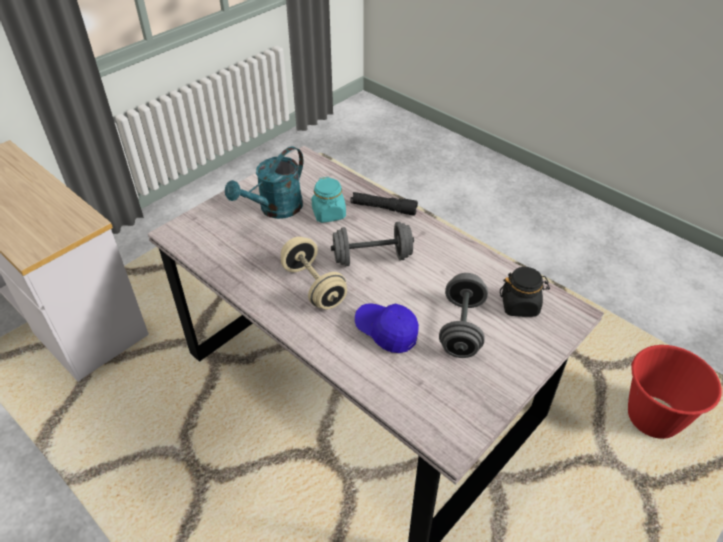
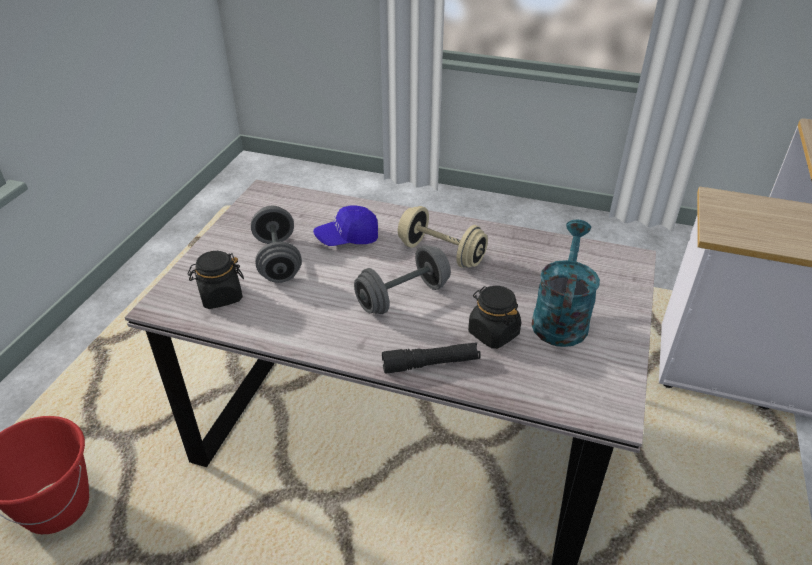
camera: 155 degrees right, 5 degrees down
turquoise jar [312,177,346,223] -> black jar [468,286,521,349]
blue cap [355,304,419,353] -> blue cap turned 150 degrees clockwise [313,205,378,246]

